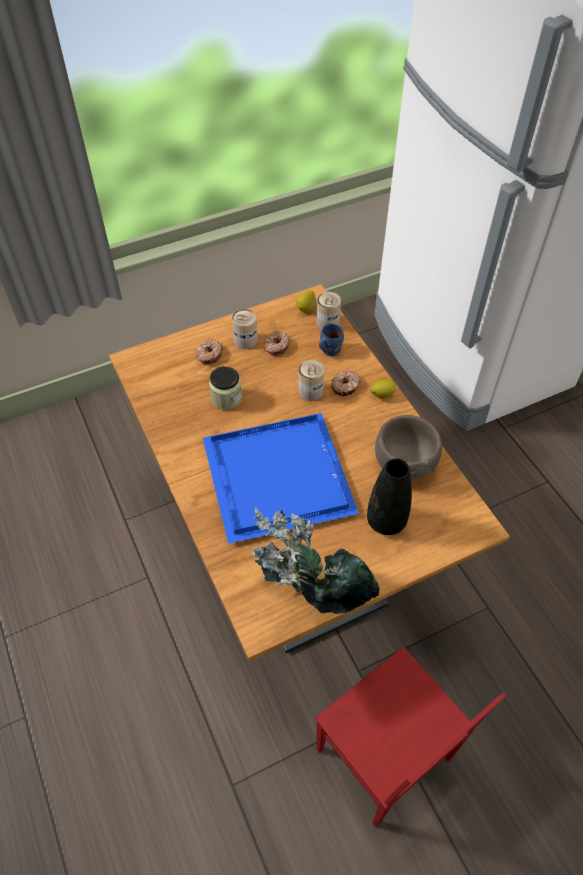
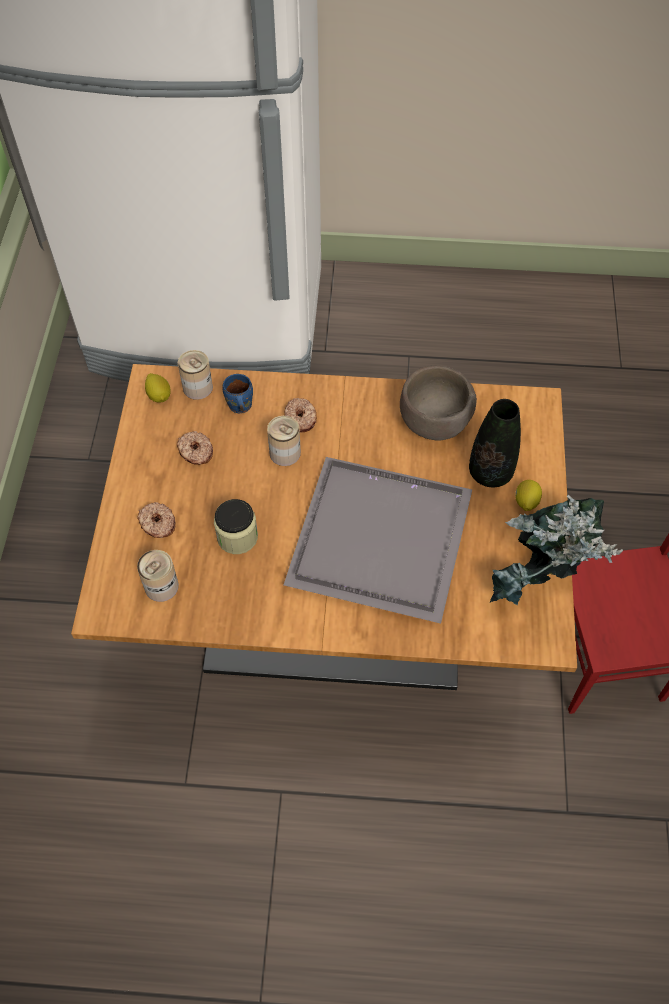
camera: 60 degrees left, 5 degrees up
blue tray [203,413,359,544] -> grey tray [284,457,472,624]
can [232,309,258,349] -> can moved to [137,550,179,602]
lemon [370,377,397,398] -> lemon moved to [515,480,542,511]

